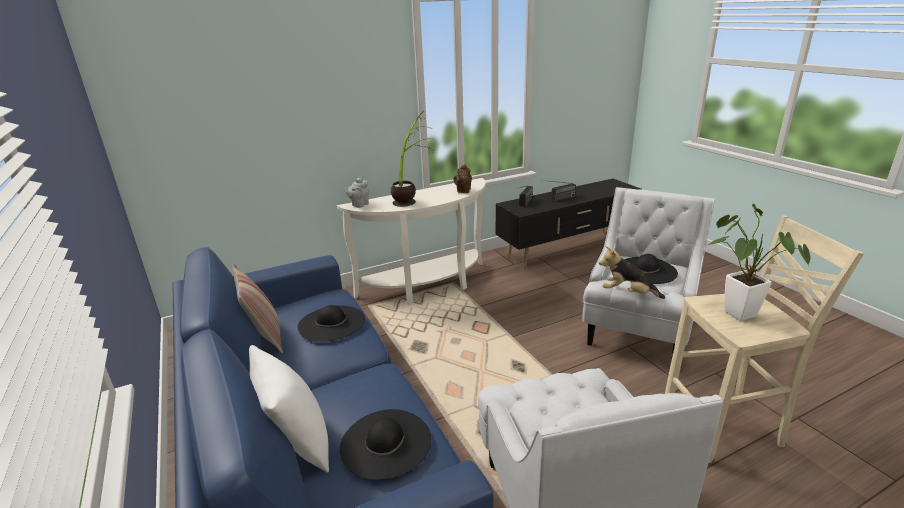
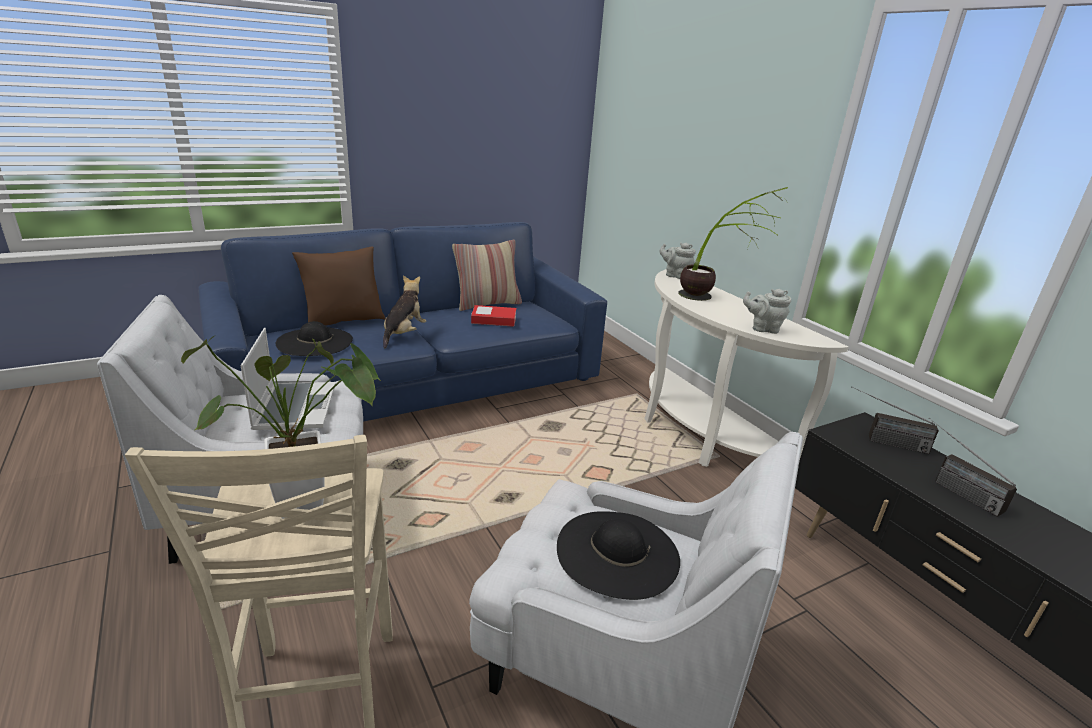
camera: 85 degrees right, 0 degrees up
white pillow [249,345,329,473] -> brown pillow [292,247,386,326]
black hat [298,305,365,342] -> book [471,305,516,327]
brown teapot [454,164,472,193] -> grey teapot [743,289,791,334]
plush toy [599,246,665,299] -> plush toy moved to [383,276,427,348]
none -> laptop [241,328,336,430]

